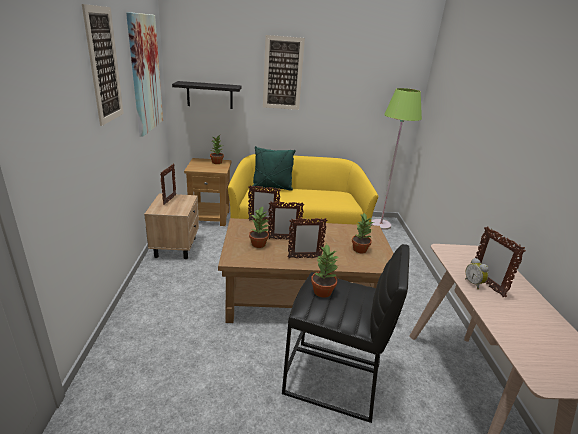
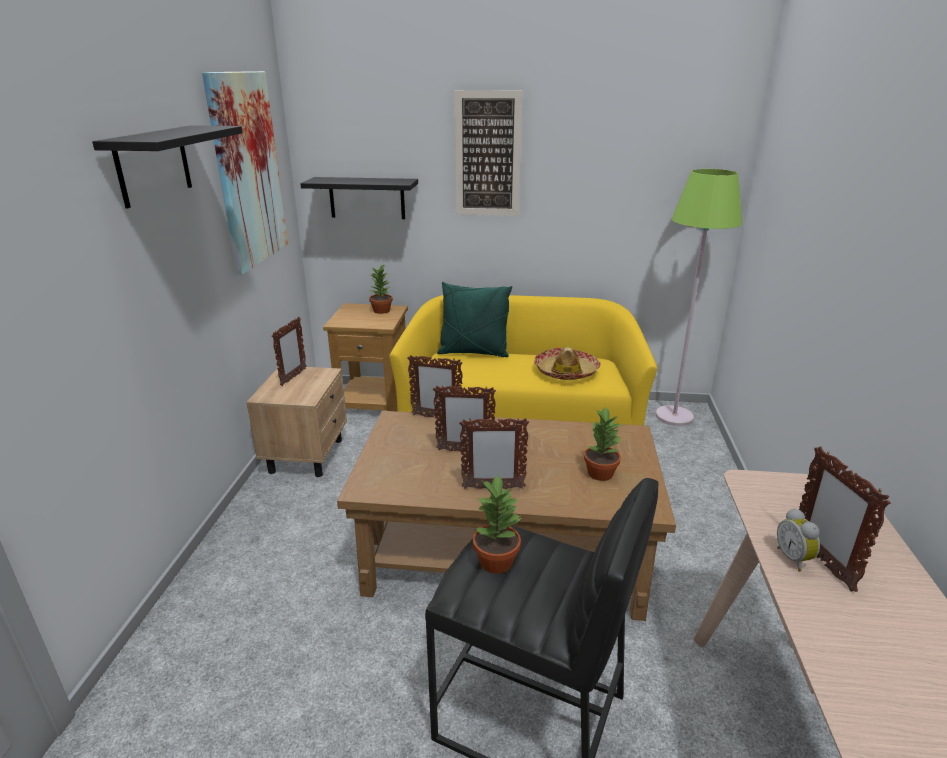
camera: 10 degrees right, 0 degrees up
picture [82,4,124,126] -> black shelf [92,125,243,208]
potted plant [249,206,269,248] -> none
none -> hat [534,347,600,380]

